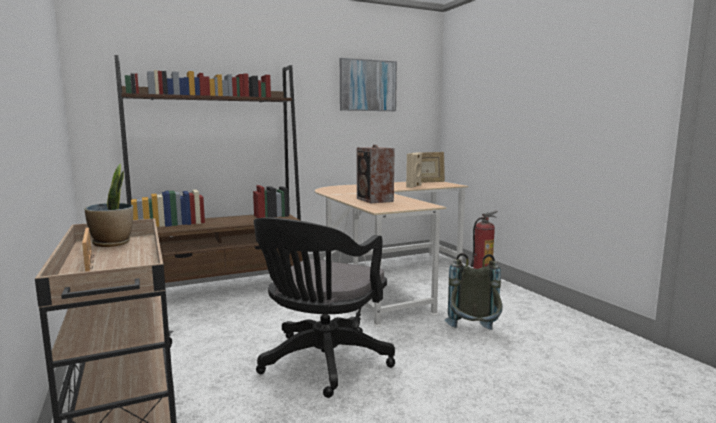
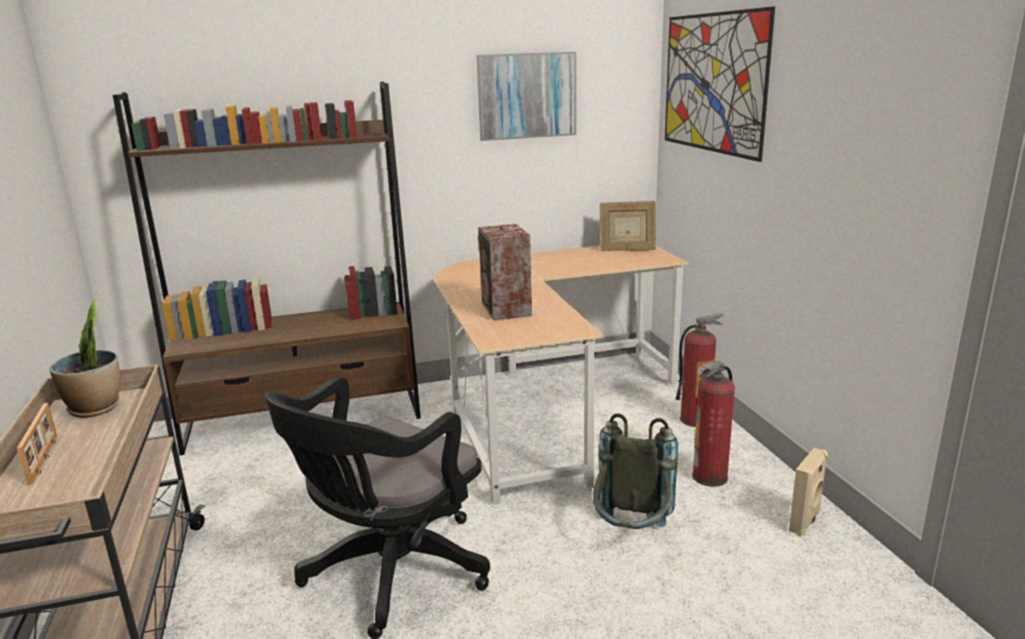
camera: 10 degrees right, 10 degrees up
beige speaker [406,152,422,188] -> beige speaker moved to [789,448,828,536]
none -> picture [665,6,775,162]
none -> fire extinguisher [692,361,735,487]

